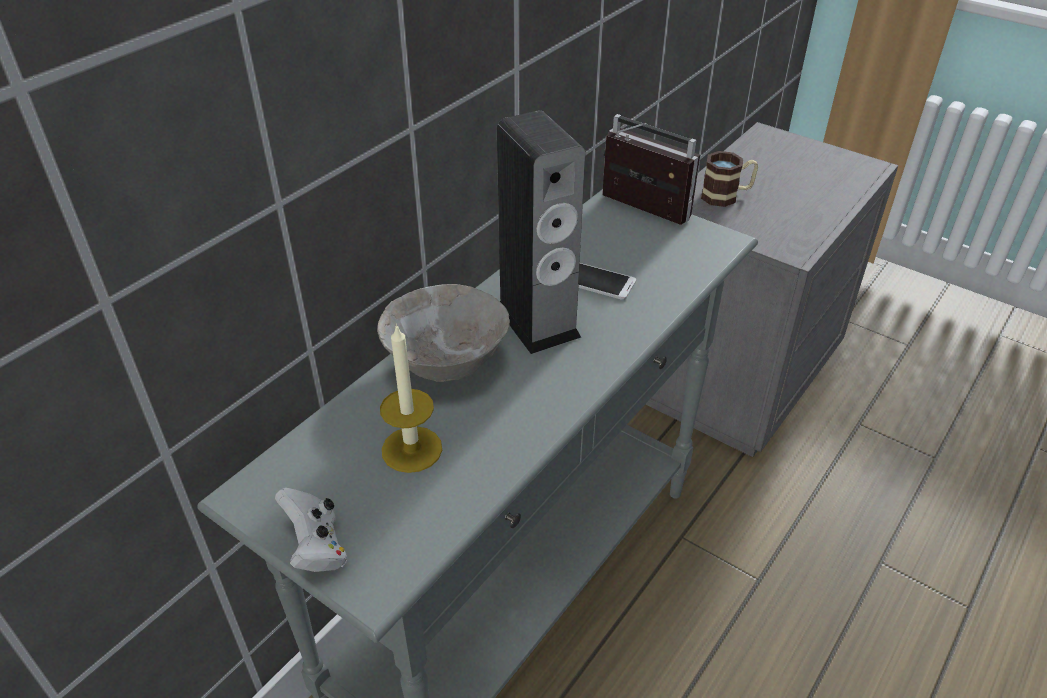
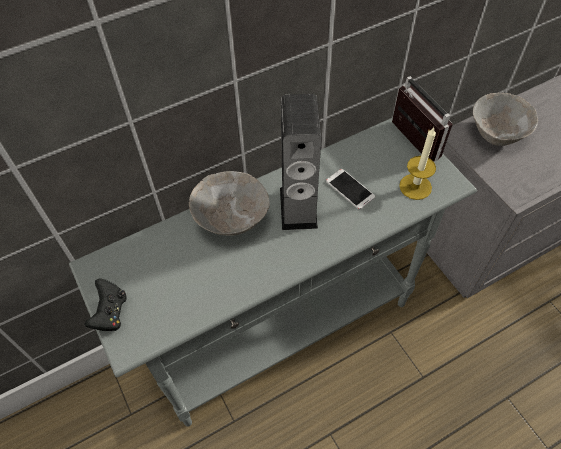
camera: 25 degrees right, 15 degrees up
white game controller [275,488,347,572] -> black game controller [84,278,126,331]
candle [380,324,442,473] -> candle moved to [399,127,436,200]
mug [701,151,758,207] -> grey bowl [473,93,538,146]

